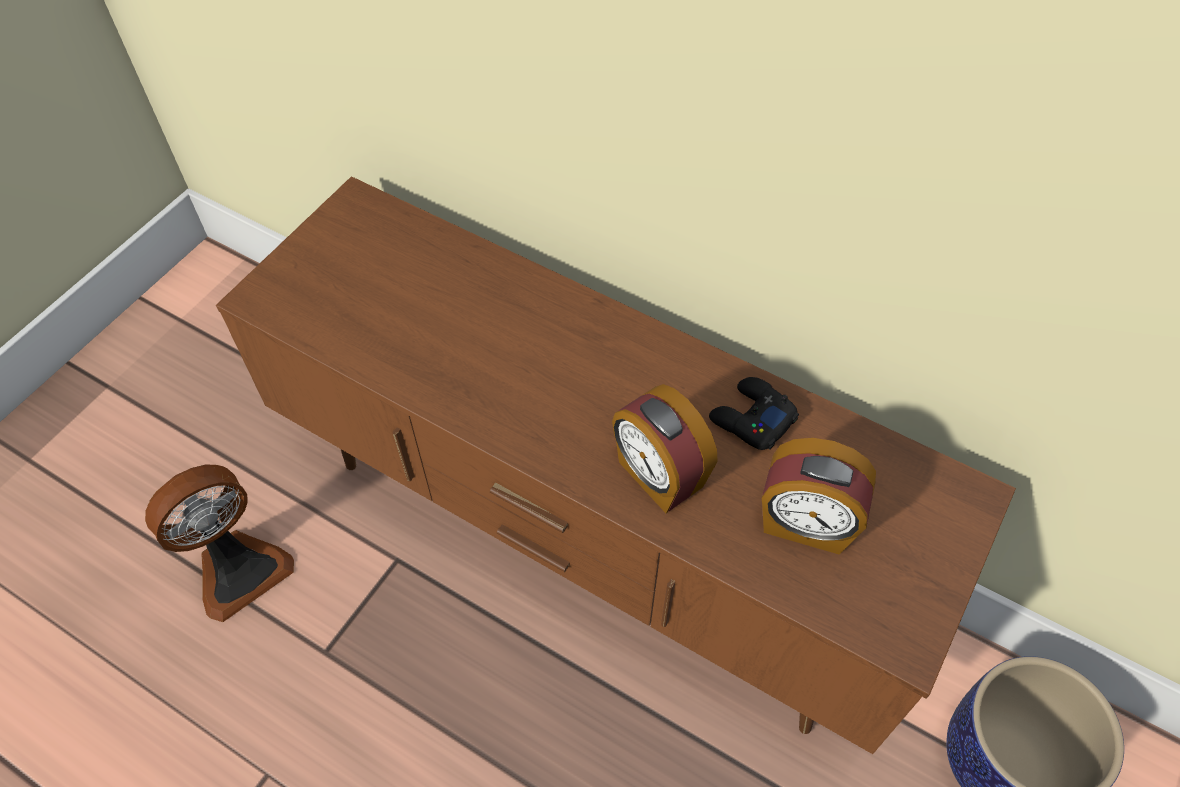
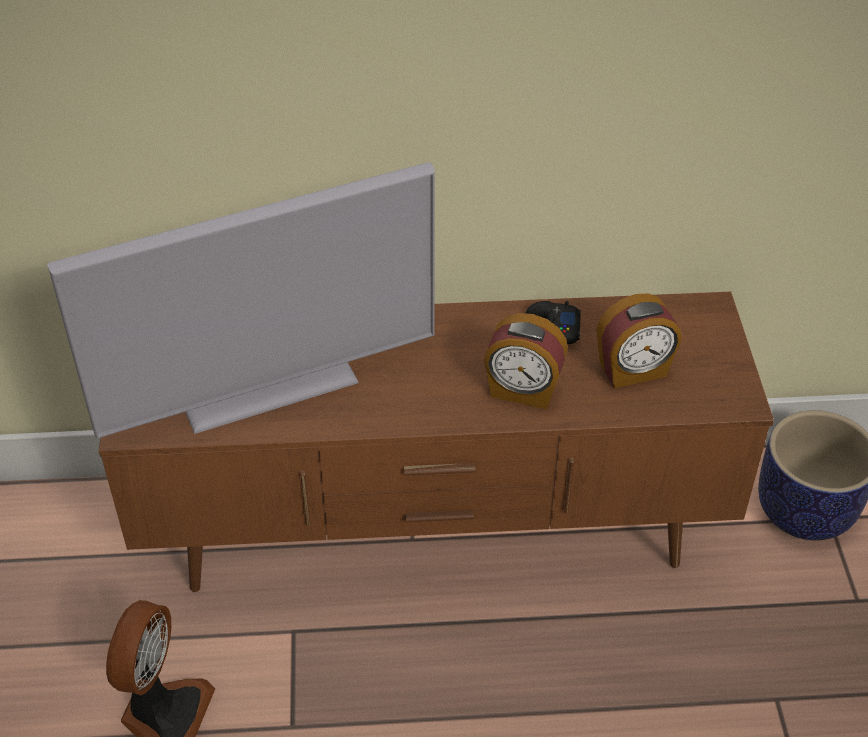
camera: 35 degrees left, 10 degrees down
none -> television [47,162,435,438]

